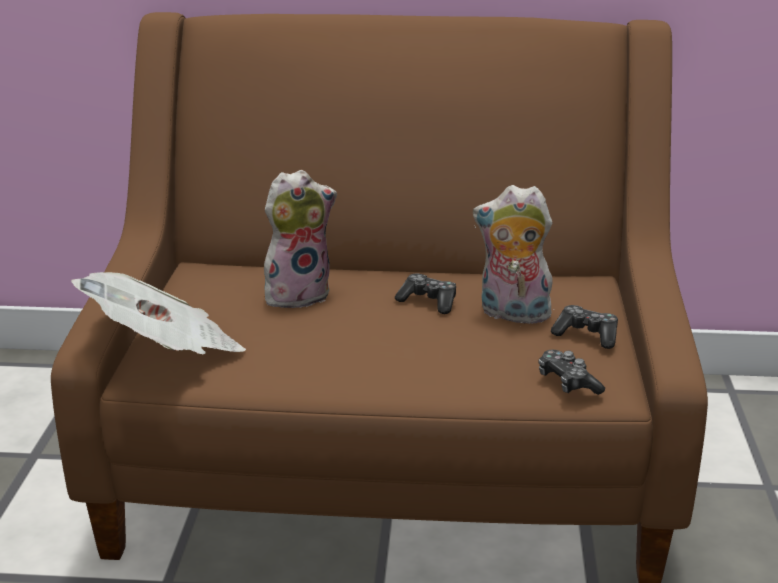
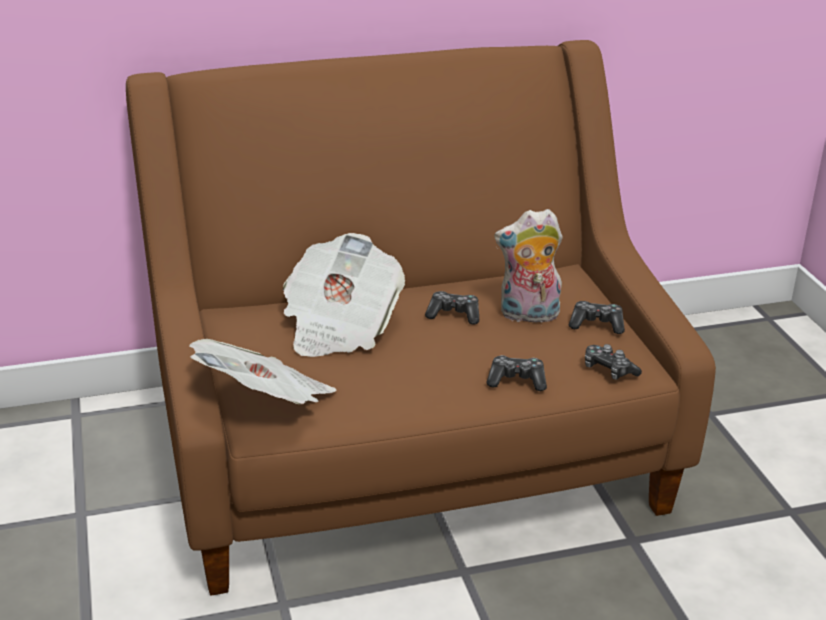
camera: 20 degrees left, 5 degrees up
plush toy [264,170,337,308] -> newspaper [283,233,405,357]
none -> game controller [486,355,547,391]

